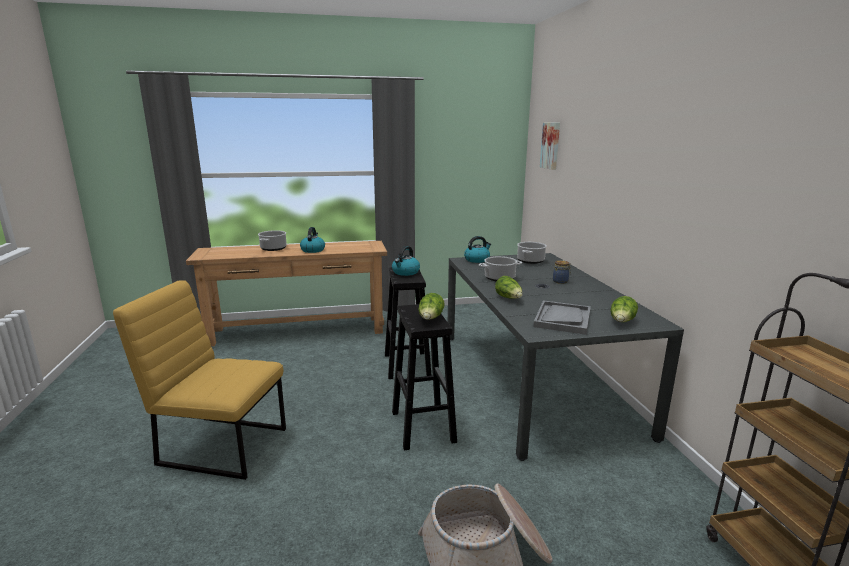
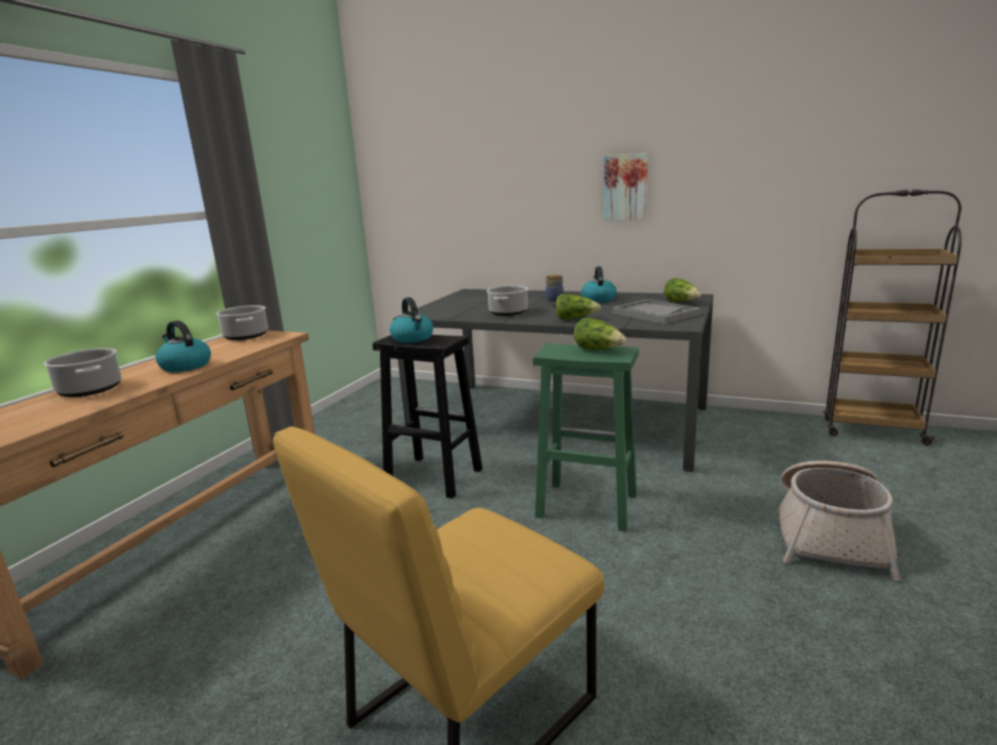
camera: 55 degrees left, 0 degrees up
black stool [392,304,457,450] -> green stool [533,343,639,531]
kettle [464,236,491,263] -> kettle moved to [581,266,617,303]
cooking pot [517,242,547,264] -> cooking pot moved to [216,305,268,340]
picture [540,123,560,170] -> picture moved to [604,153,648,221]

